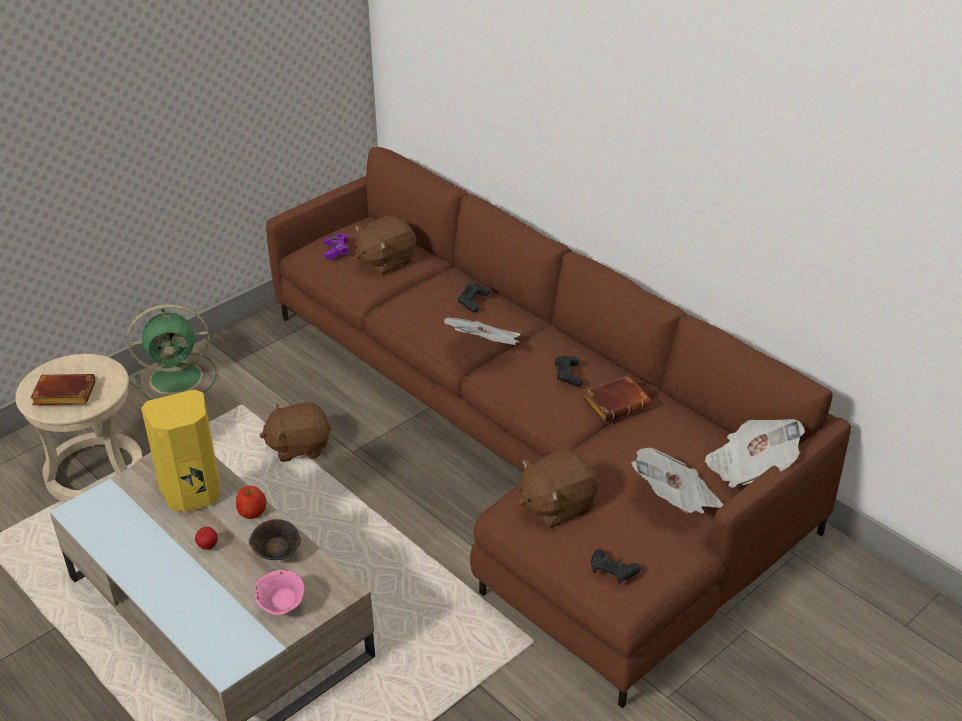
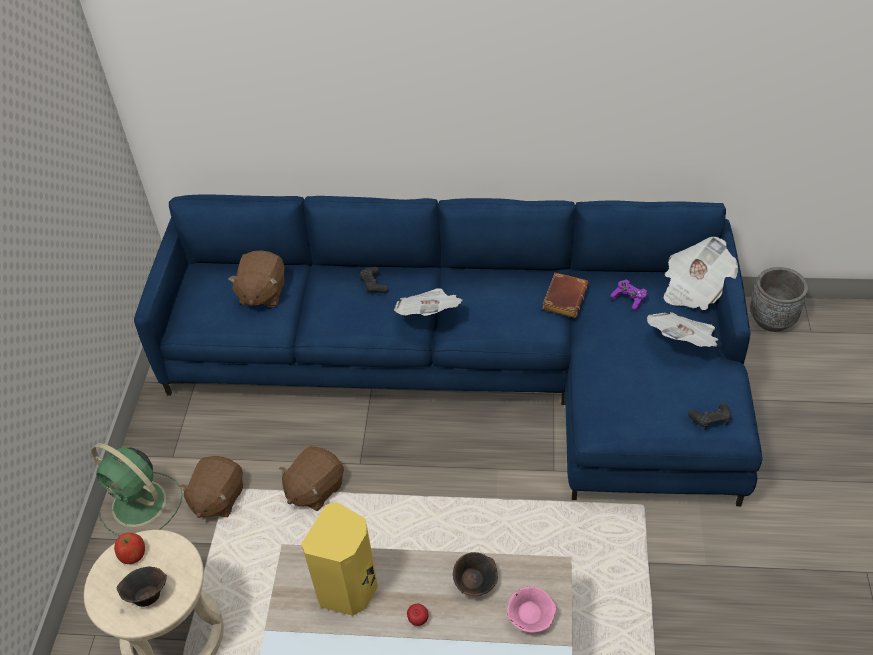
camera: 40 degrees left, 10 degrees up
brown book [31,374,96,405] -> brown bowl [117,567,167,607]
green fan [127,304,217,400] -> green fan turned 90 degrees clockwise [92,443,183,536]
apple [236,486,267,519] -> apple moved to [114,533,145,564]
brown sofa [266,147,851,708] -> blue sofa [134,195,762,506]
purple game controller [324,233,349,260] -> purple game controller moved to [610,279,647,311]
brown plush toy [519,449,599,528] -> brown plush toy moved to [179,456,243,518]
black game controller [555,356,583,387] -> none
none -> grey planter [750,267,808,332]

